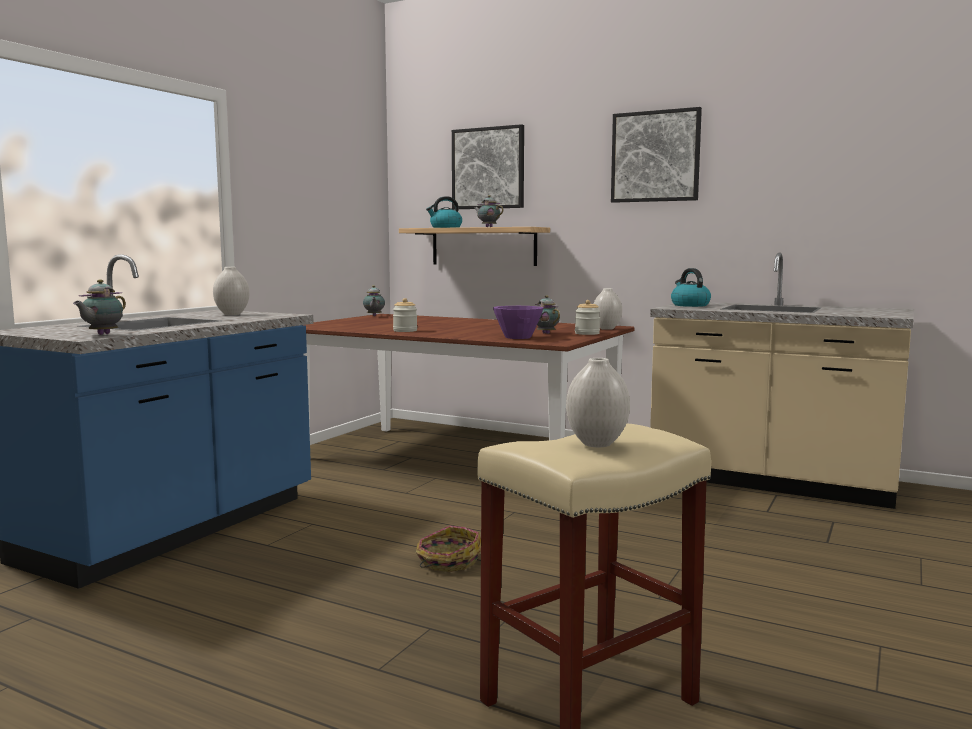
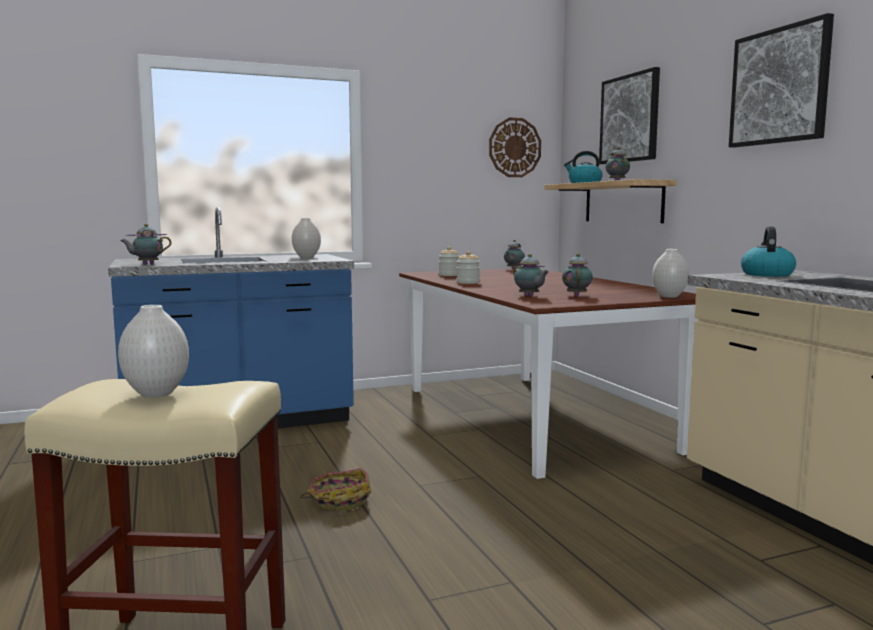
camera: 40 degrees right, 0 degrees up
purple bowl [493,306,544,339] -> teapot [513,254,549,297]
jar [575,300,600,335] -> jar moved to [439,247,459,276]
none -> wall clock [489,117,541,177]

